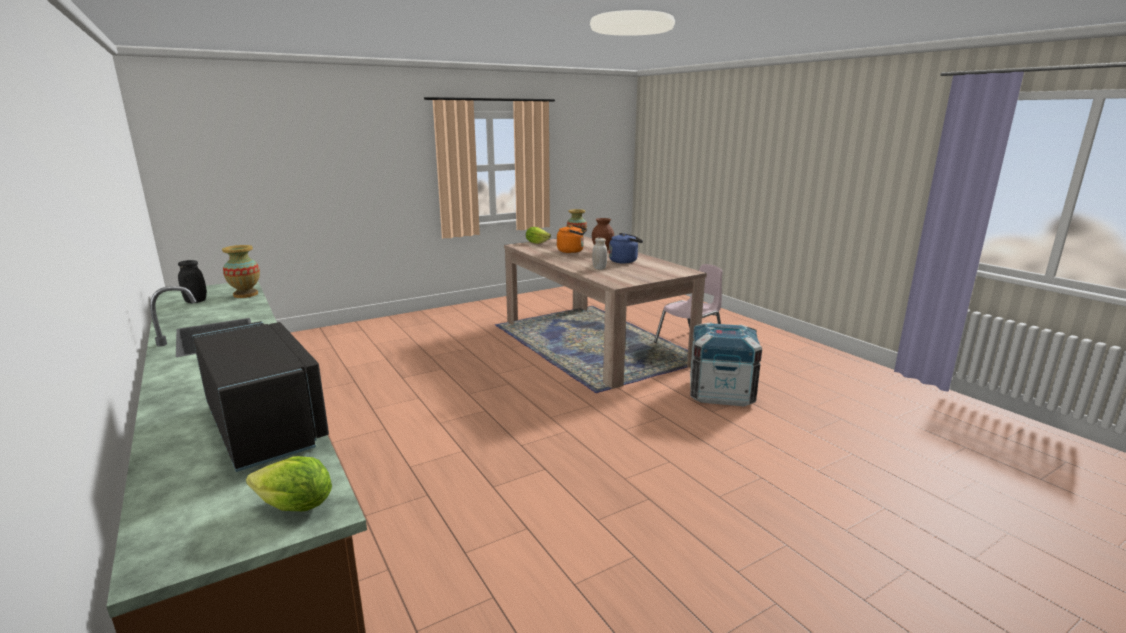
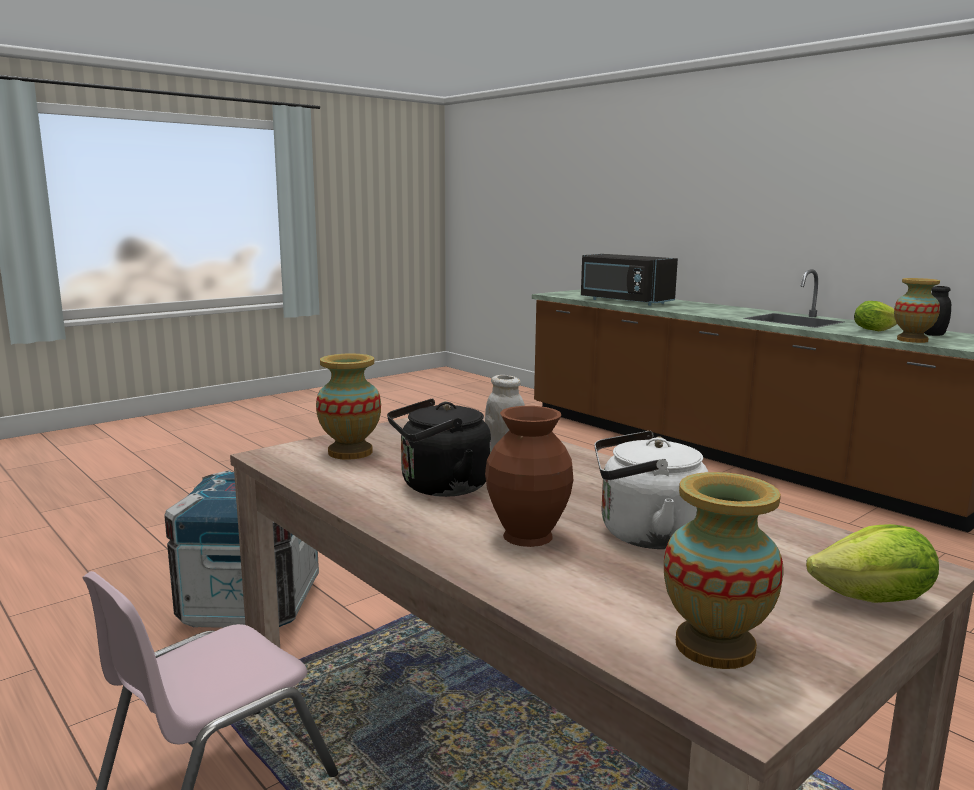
camera: 170 degrees right, 5 degrees down
lettuce [246,456,332,511] -> lettuce moved to [854,301,897,331]
orange kettle [557,225,587,253] -> white kettle [594,431,708,549]
blue kettle [609,233,643,263] -> black kettle [387,398,491,497]
none -> vase [316,353,381,460]

